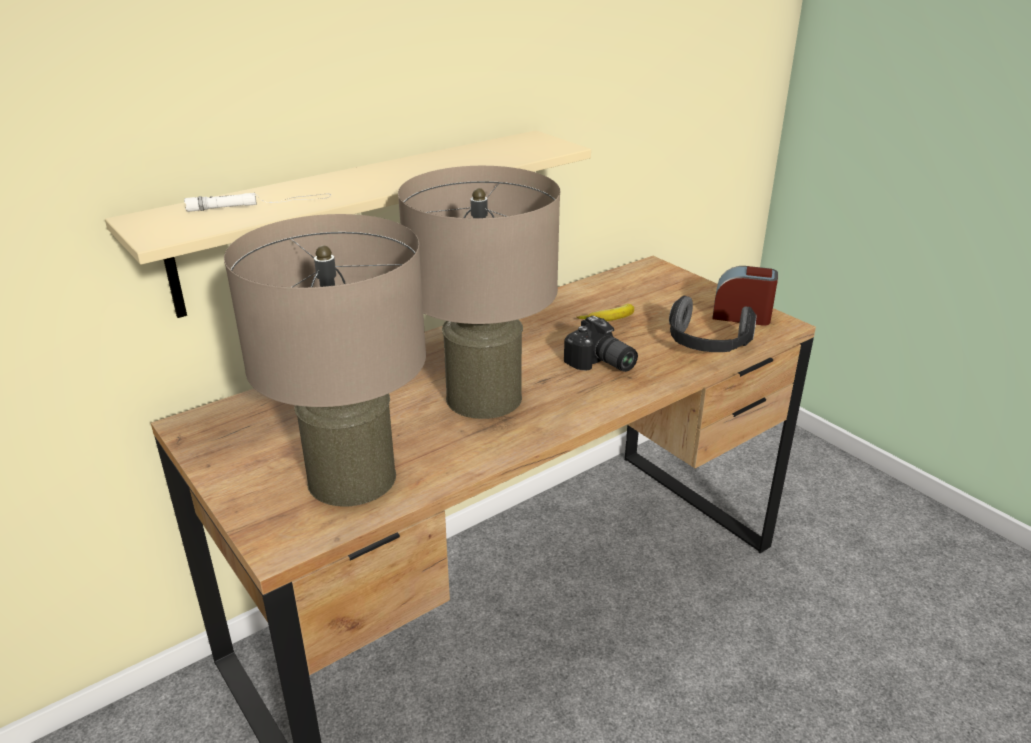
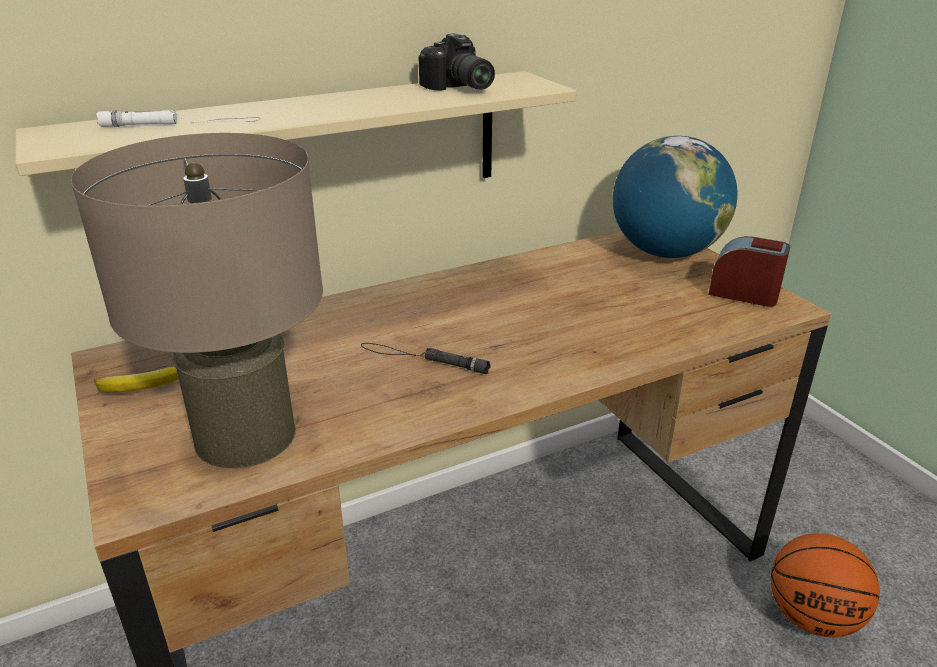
camera: 10 degrees right, 0 degrees up
beige table lamp [398,166,560,419] -> black flashlight [361,343,491,374]
camera [564,316,638,372] -> camera moved to [418,33,495,91]
banana [577,304,634,321] -> banana moved to [94,367,179,393]
headphones [669,296,757,352] -> none
none -> globe [613,136,738,258]
none -> basketball [771,533,880,638]

